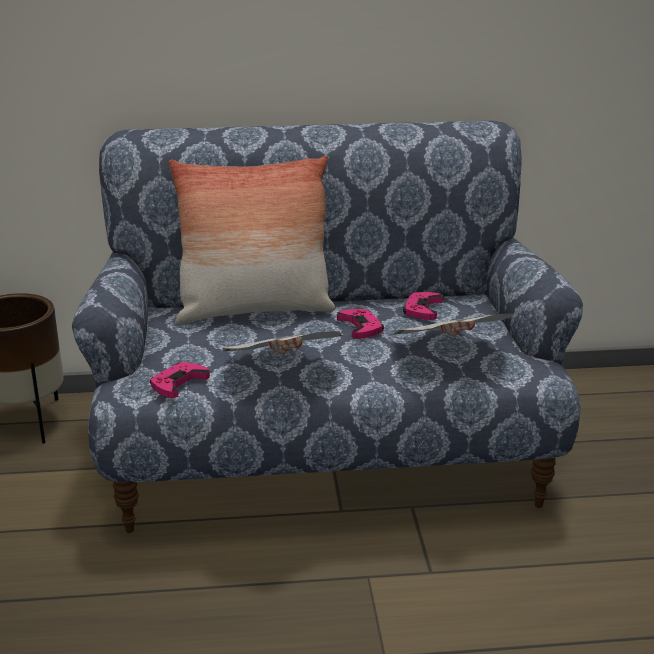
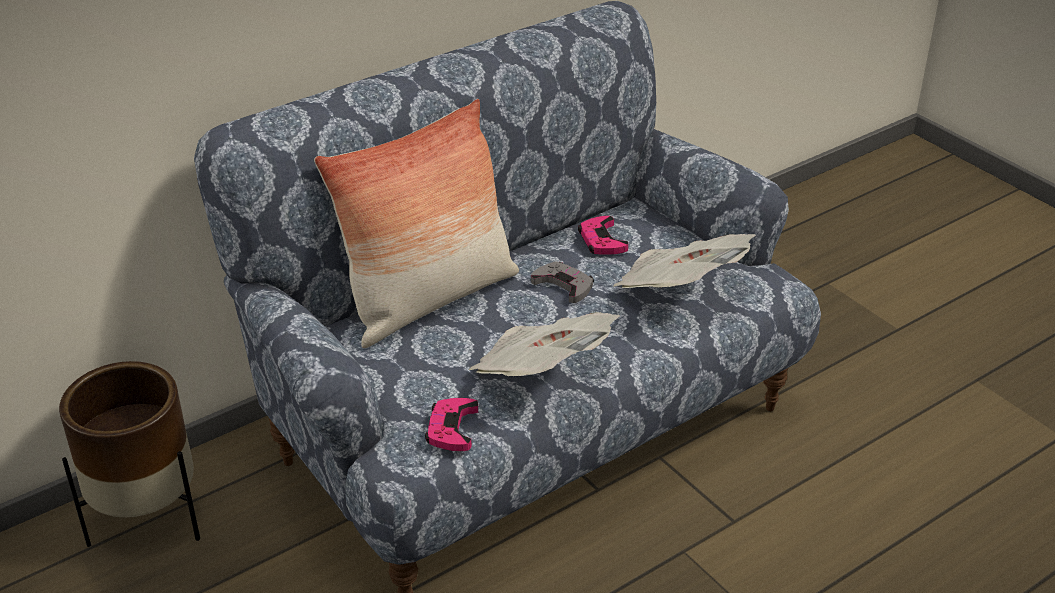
camera: 30 degrees left, 10 degrees up
pink game controller [337,309,384,339] -> grey game controller [531,261,594,303]

